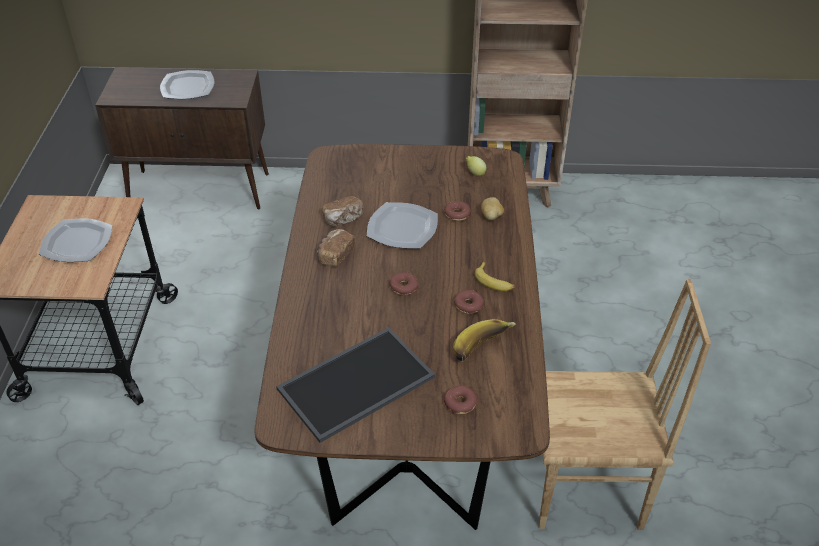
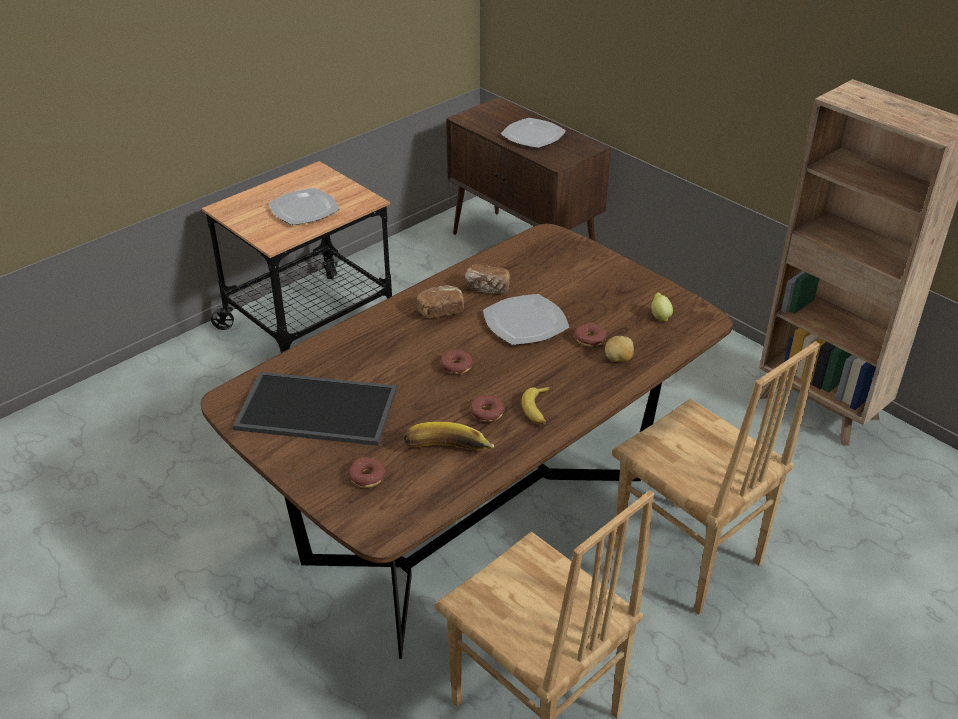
camera: 45 degrees right, 5 degrees down
none -> brown chair [612,341,820,615]

